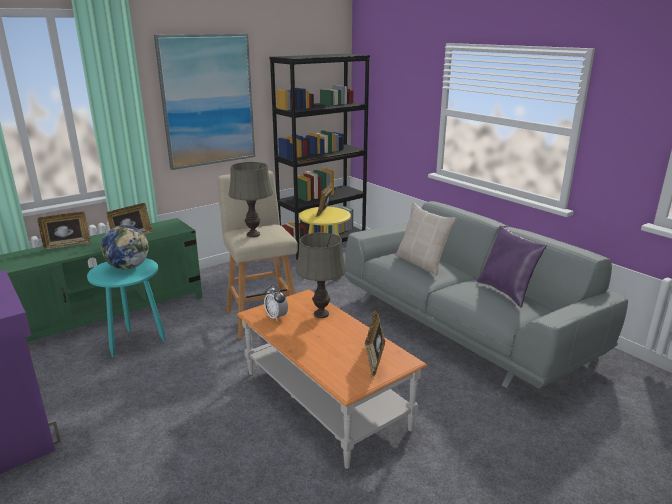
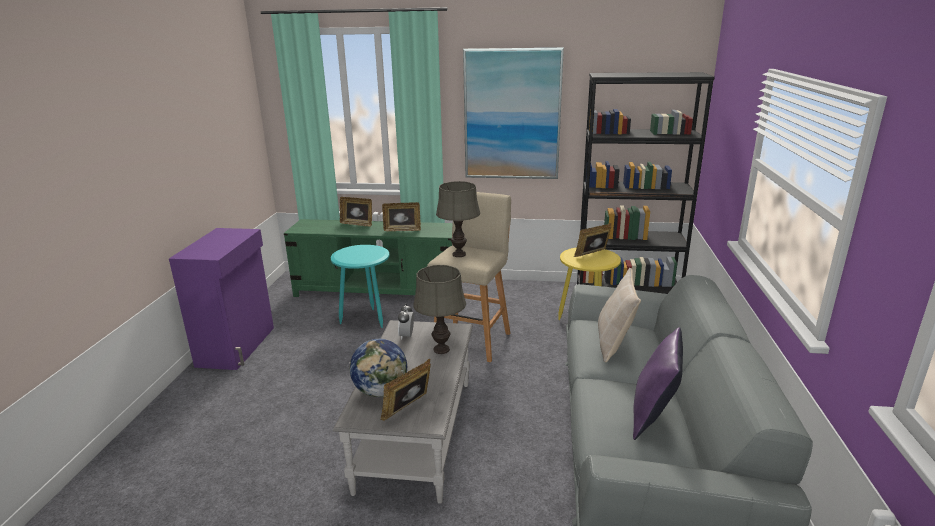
camera: 45 degrees right, 0 degrees up
globe [101,225,149,269] -> globe moved to [349,339,407,397]
orange coffee table [236,289,428,469] -> grey coffee table [332,320,473,504]

